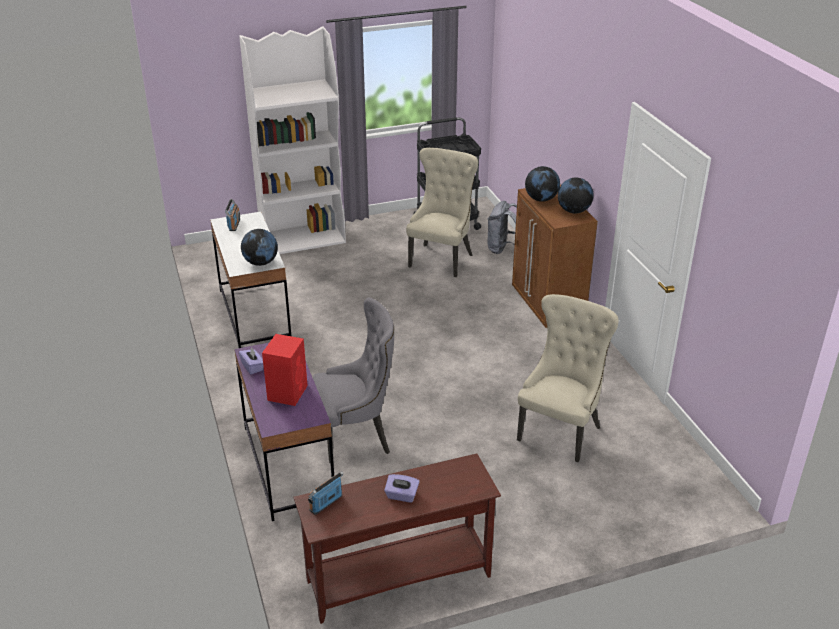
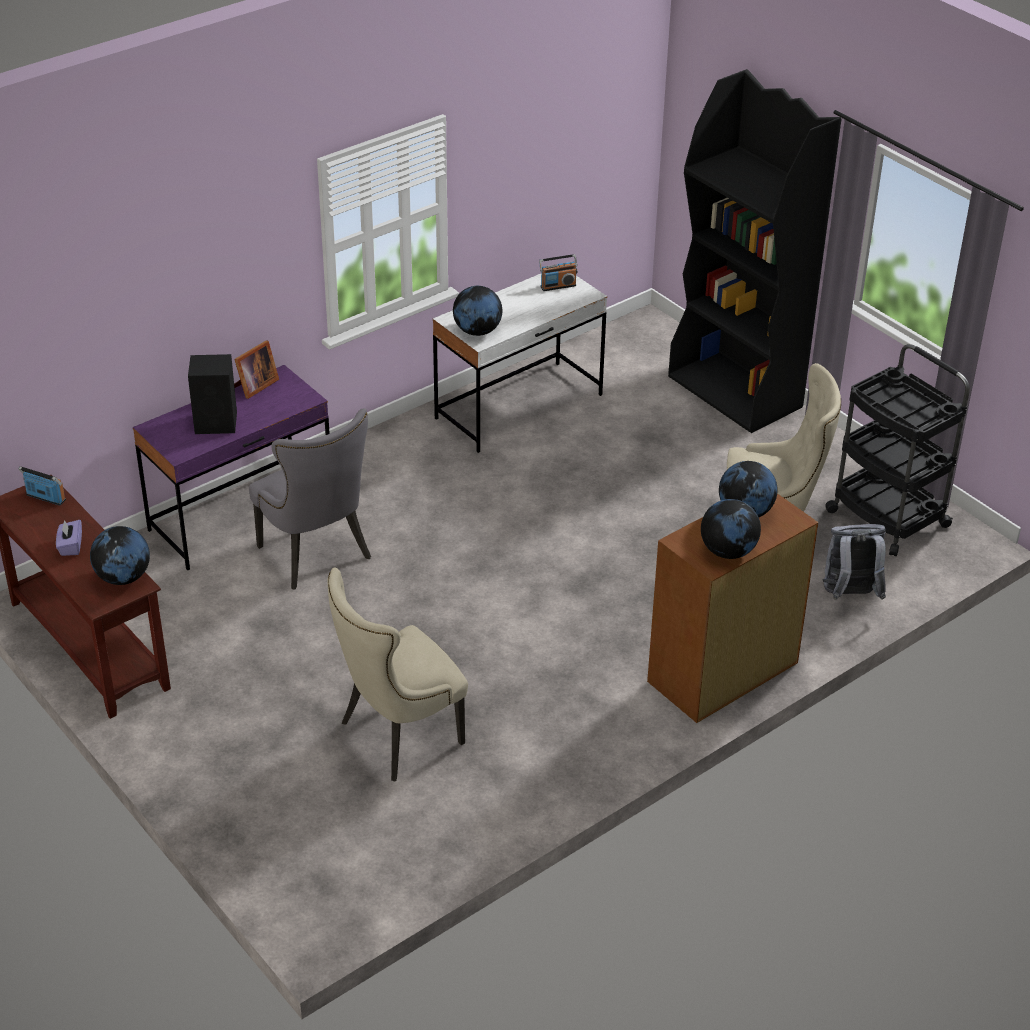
camera: 70 degrees right, 5 degrees up
white bookcase [239,26,346,254] -> black bookcase [668,69,841,433]
purple tissue box [239,347,263,374] -> picture frame [234,340,279,399]
red speaker [262,334,308,406] -> black speaker [188,354,237,434]
beige chair [517,294,619,463] -> beige chair turned 135 degrees clockwise [328,567,468,781]
none -> globe [90,526,150,585]

